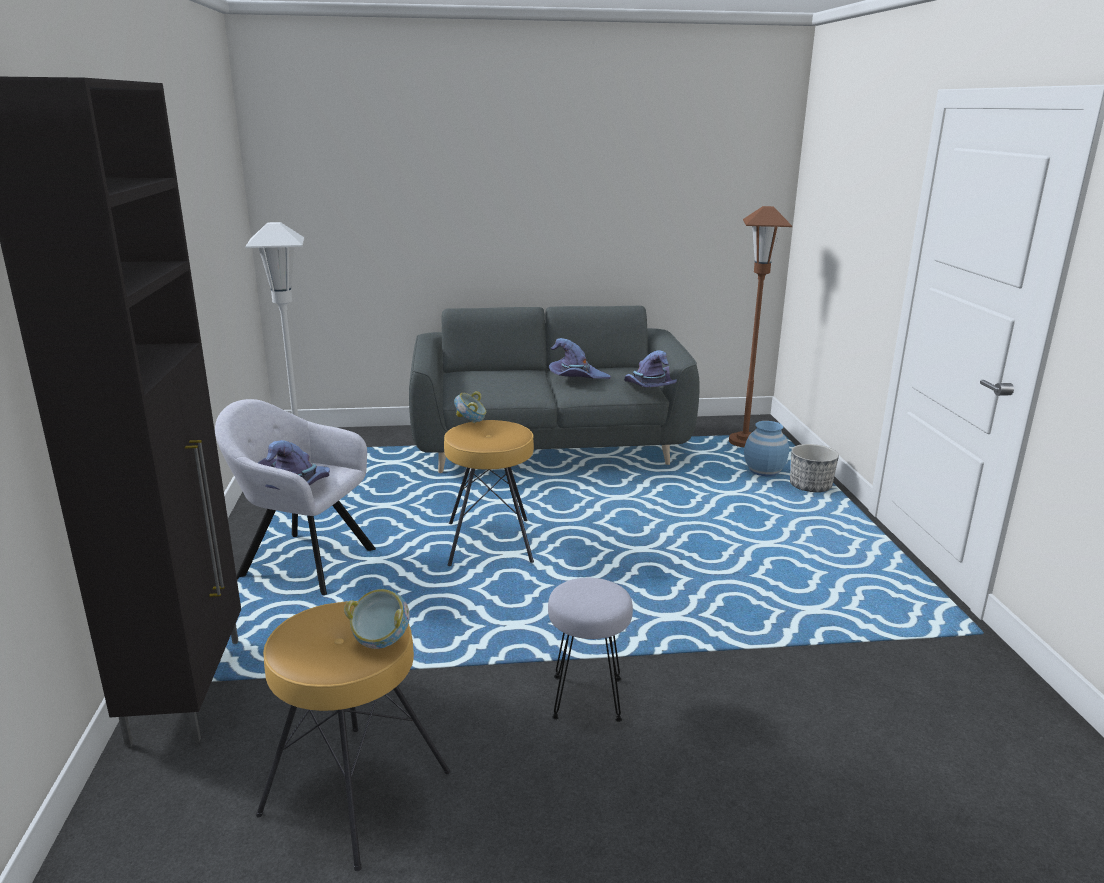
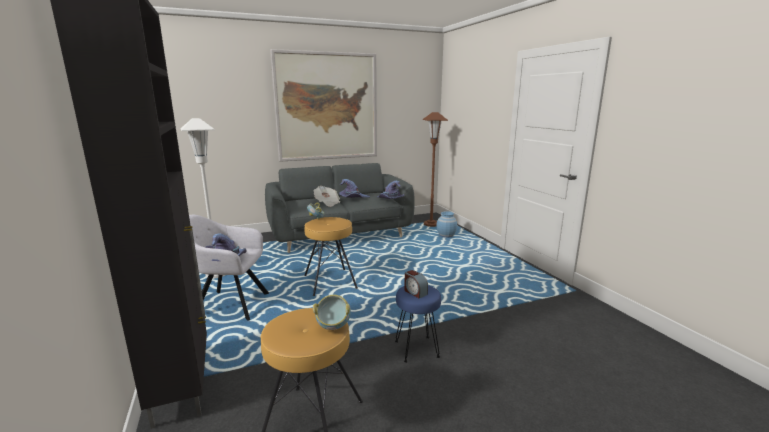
camera: 15 degrees left, 5 degrees down
grey stool [548,578,633,722] -> blue stool [395,285,441,363]
planter [790,444,839,492] -> none
none -> picture [270,49,377,162]
none -> newspaper [314,186,340,207]
none -> alarm clock [404,270,428,298]

